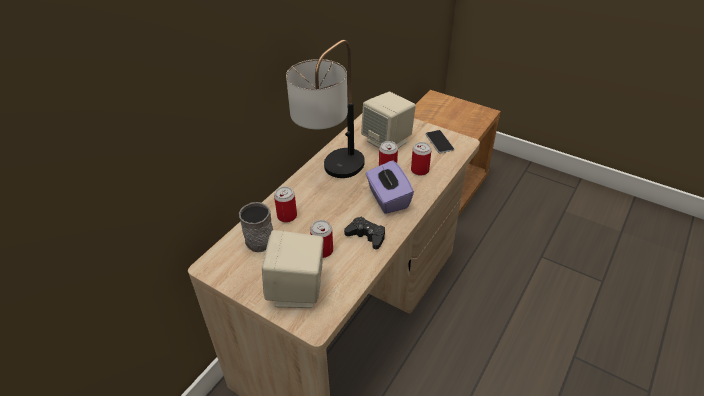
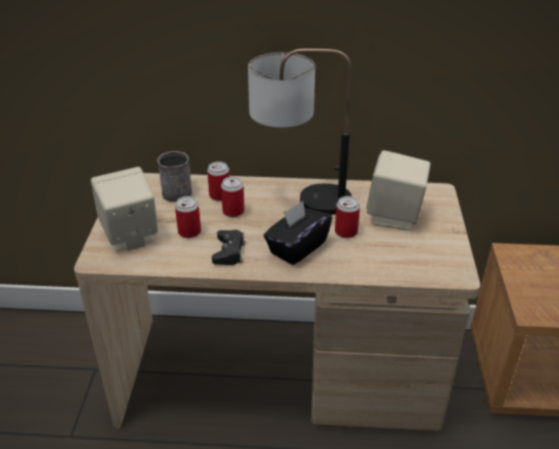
camera: 60 degrees right, 5 degrees down
purple tissue box [366,160,414,214] -> black tissue box [264,201,332,265]
can [411,142,431,176] -> can moved to [221,176,245,217]
phone [425,130,454,153] -> none

